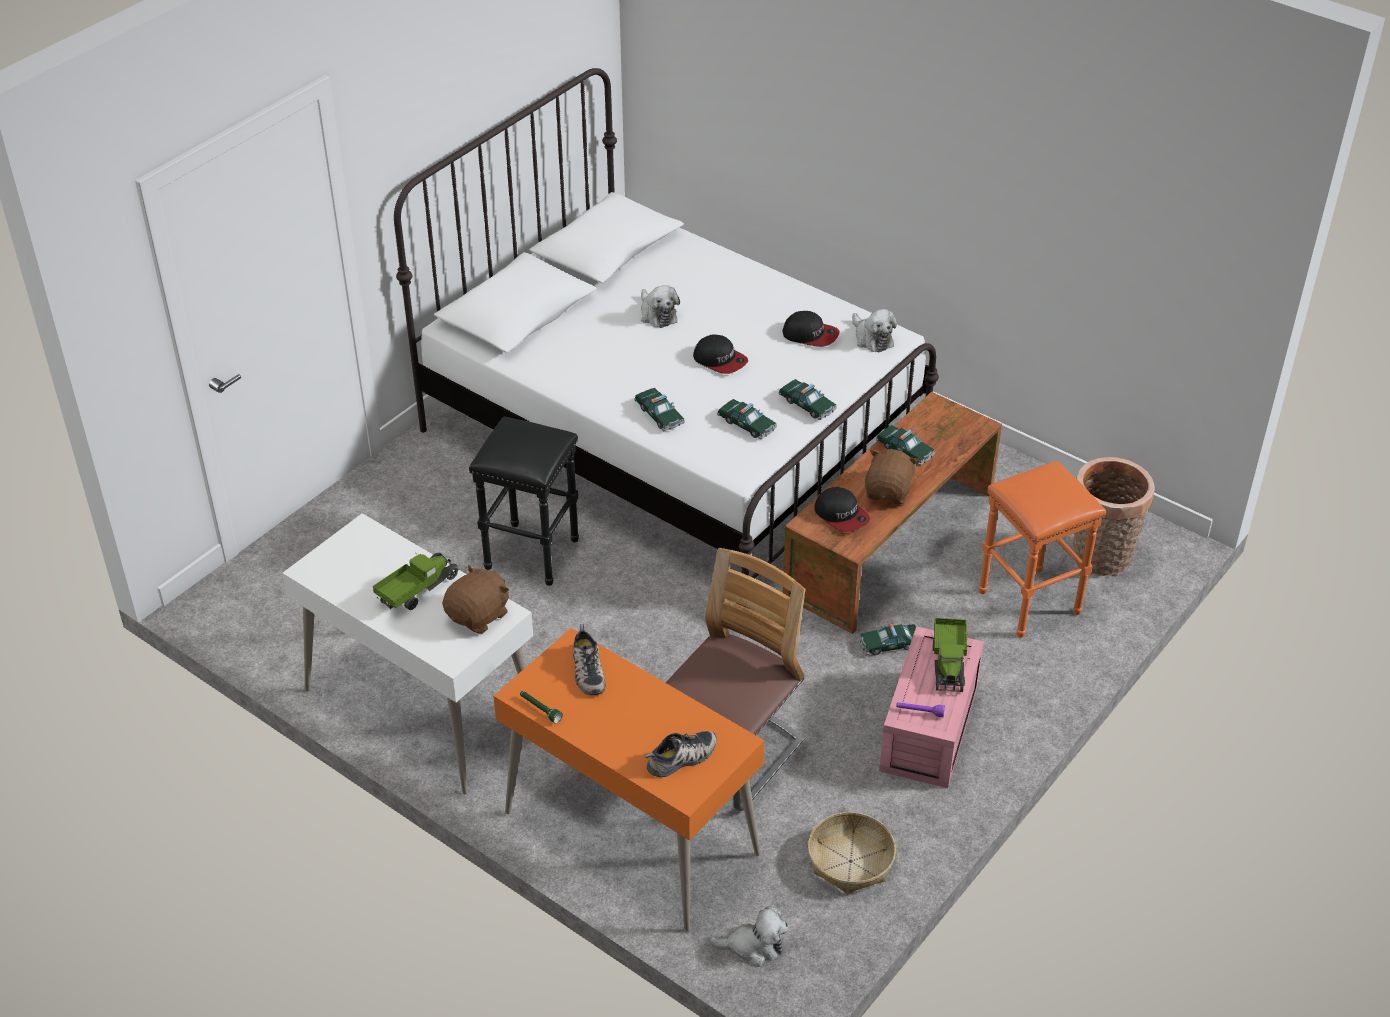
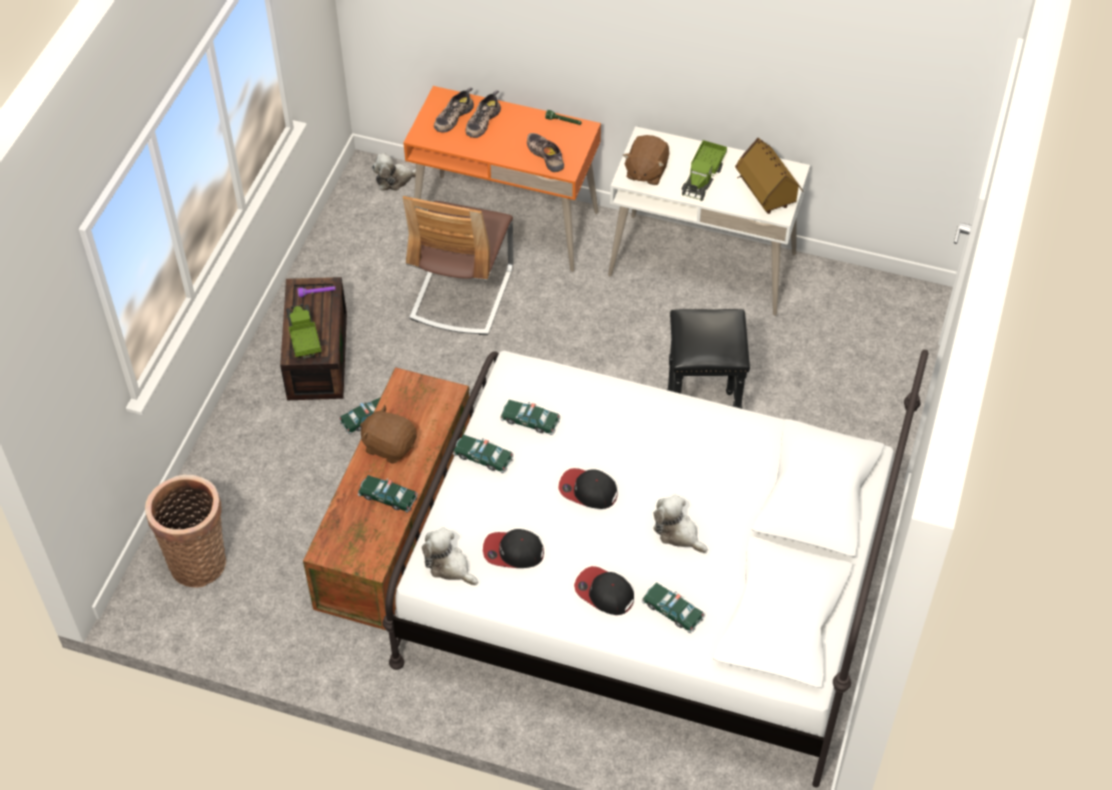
camera: 160 degrees right, 10 degrees up
toy car [634,388,685,431] -> toy car moved to [642,582,705,633]
basket [808,812,896,894] -> none
cap [815,487,870,532] -> cap moved to [574,566,634,615]
brown plush toy [865,449,919,504] -> brown plush toy turned 120 degrees clockwise [360,405,417,464]
pink storage box [879,626,984,788] -> brown storage box [280,277,347,400]
orange stool [979,461,1106,637] -> none
none -> shoe [465,90,501,138]
none -> toy house [735,138,803,214]

